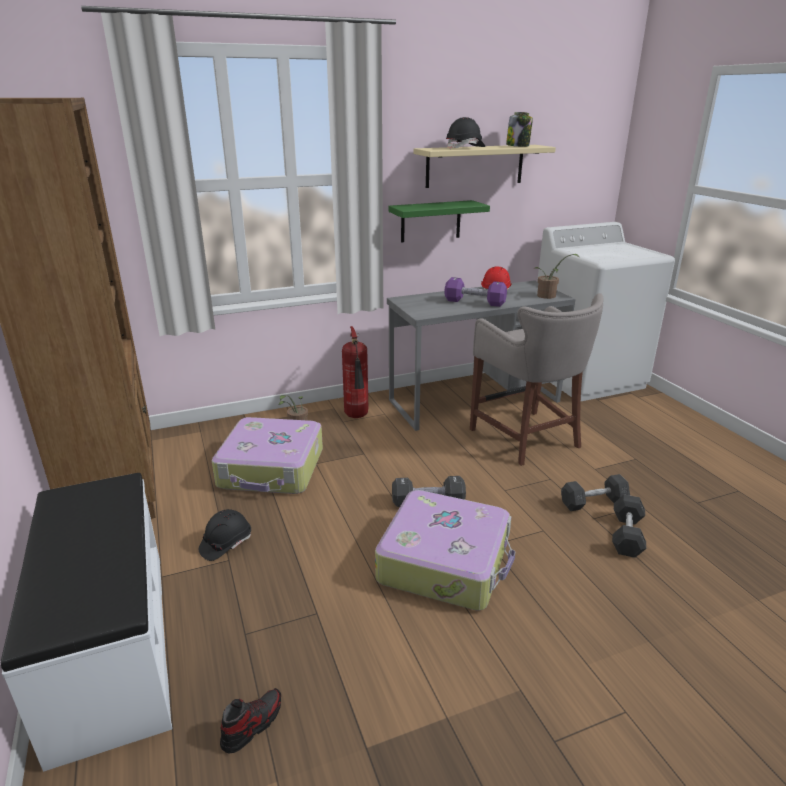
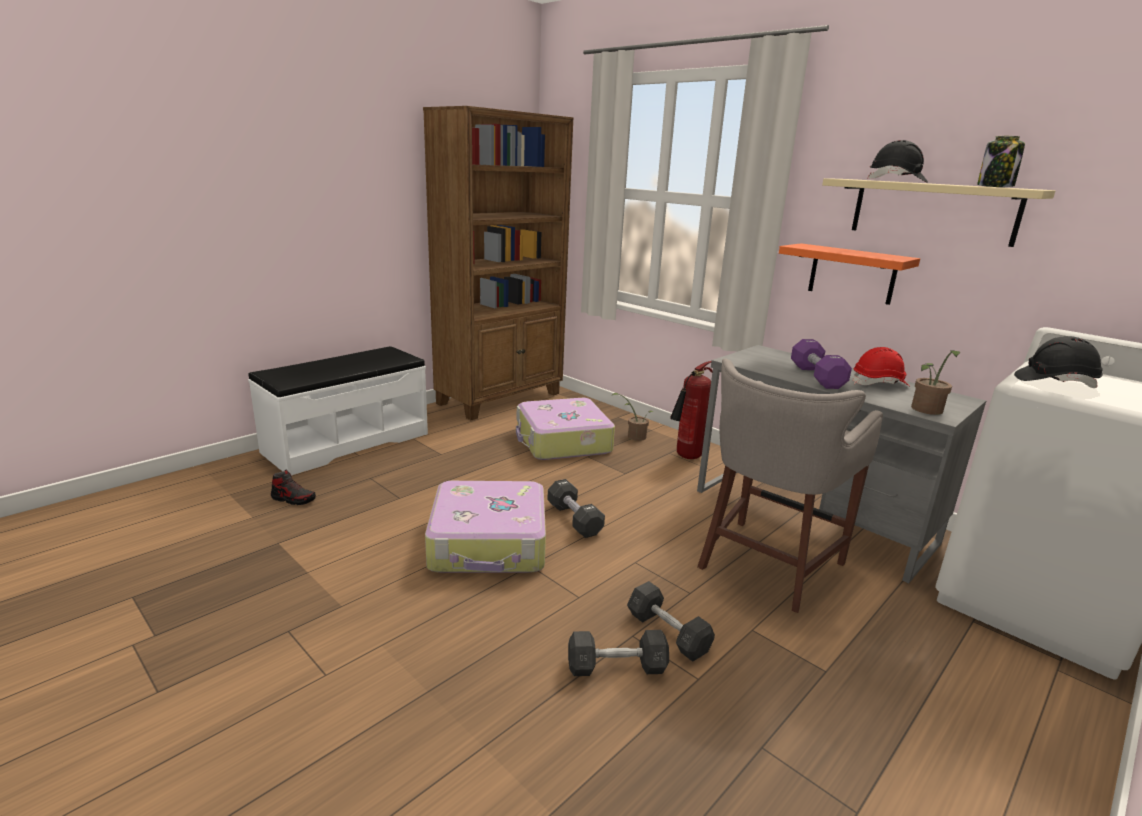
camera: 65 degrees right, 5 degrees down
black hard hat [199,509,251,561] -> black hard hat moved to [1014,336,1103,388]
green shelf [388,200,490,243] -> orange shelf [779,243,920,305]

